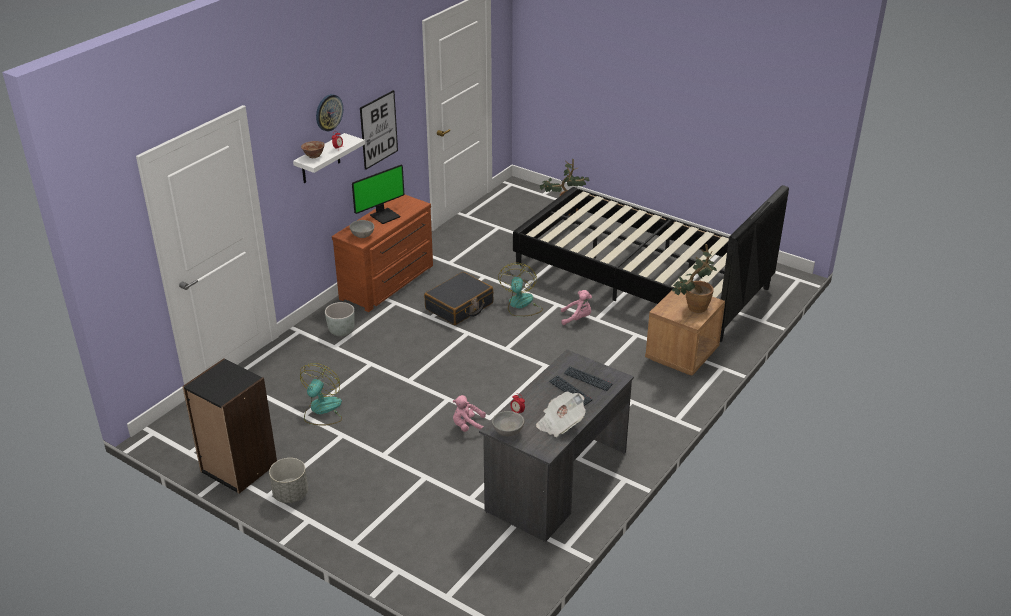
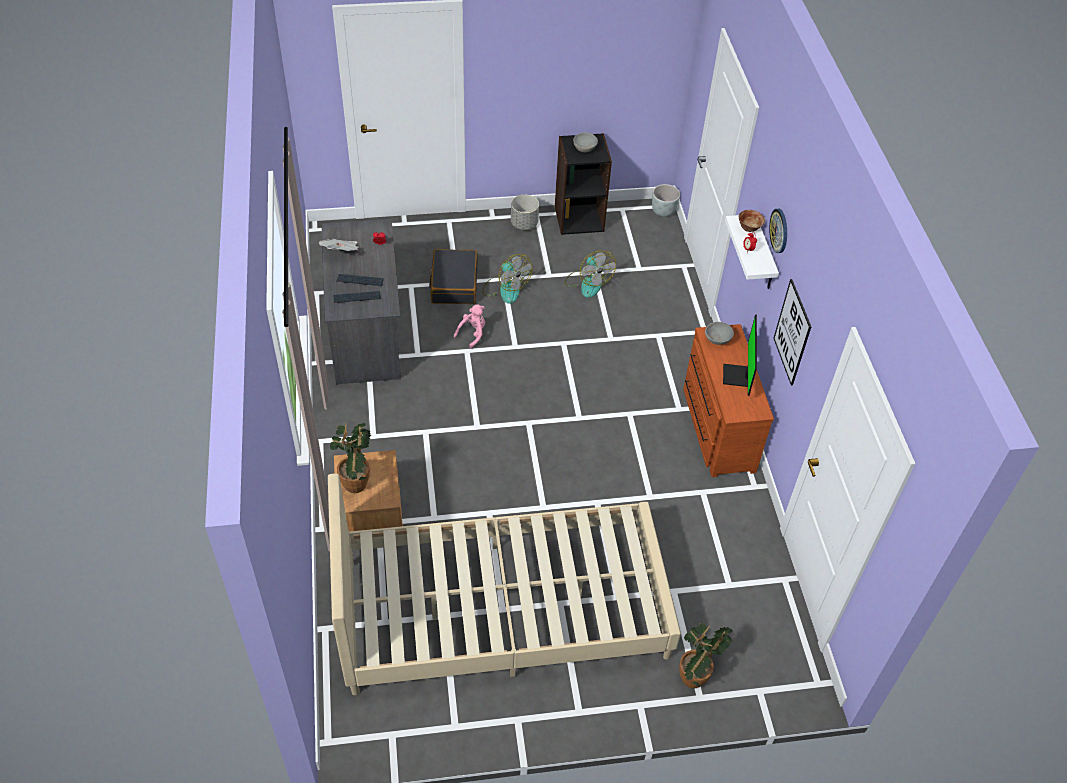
camera: 135 degrees right, 15 degrees up
grey planter [325,302,355,336] -> grey planter moved to [652,184,680,217]
black suitcase [424,272,493,325] -> black suitcase moved to [429,249,478,304]
grey bowl [492,411,524,436] -> grey bowl moved to [573,132,598,153]
fan [498,263,543,317] -> fan moved to [483,254,532,304]
black bed [513,185,789,342] -> beige bed [328,473,681,695]
pink plush toy [561,290,592,325] -> none

